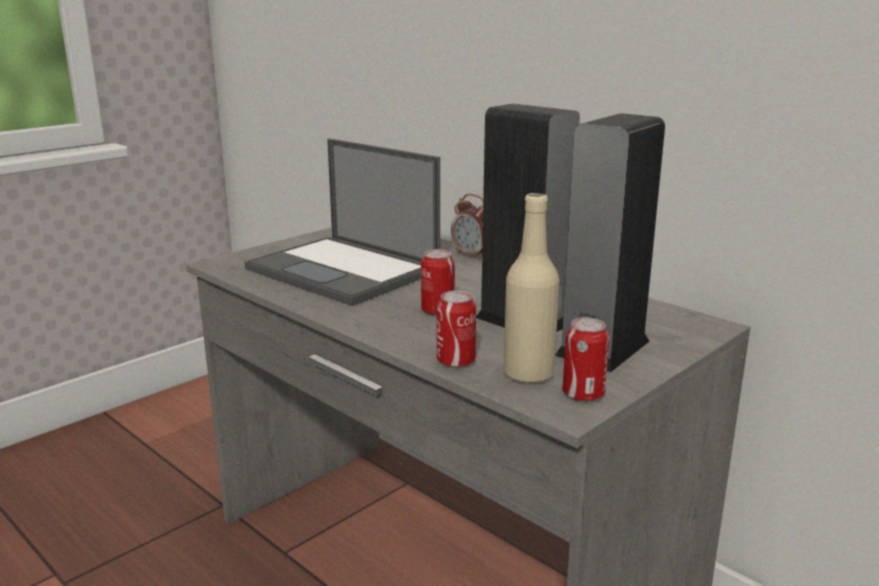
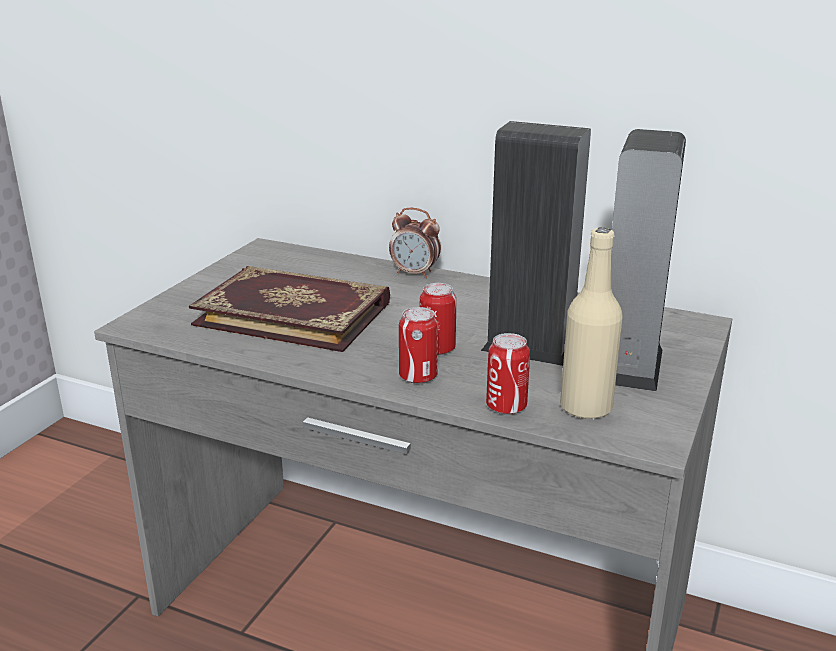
camera: 20 degrees left, 5 degrees up
laptop [245,138,440,306] -> book [189,266,390,352]
can [563,317,609,402] -> can moved to [399,307,438,384]

